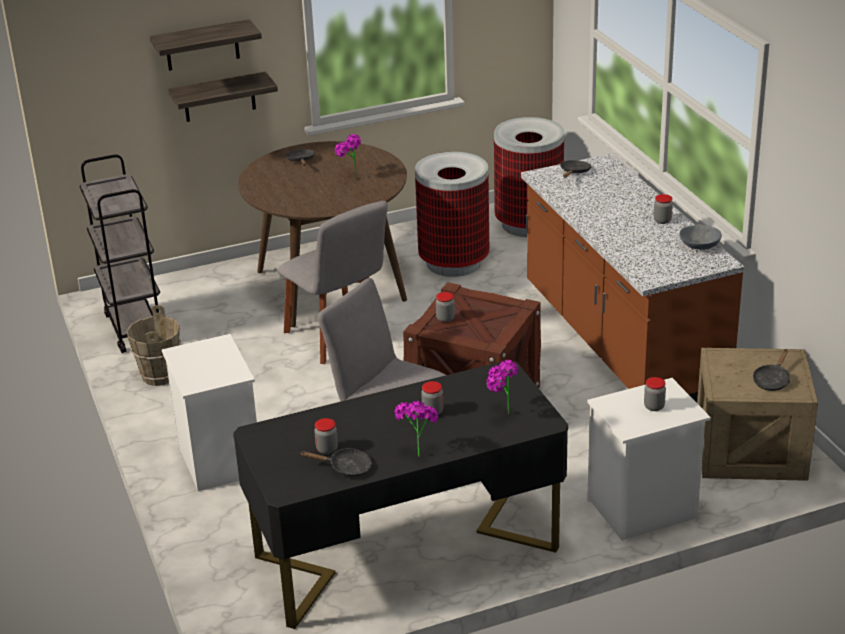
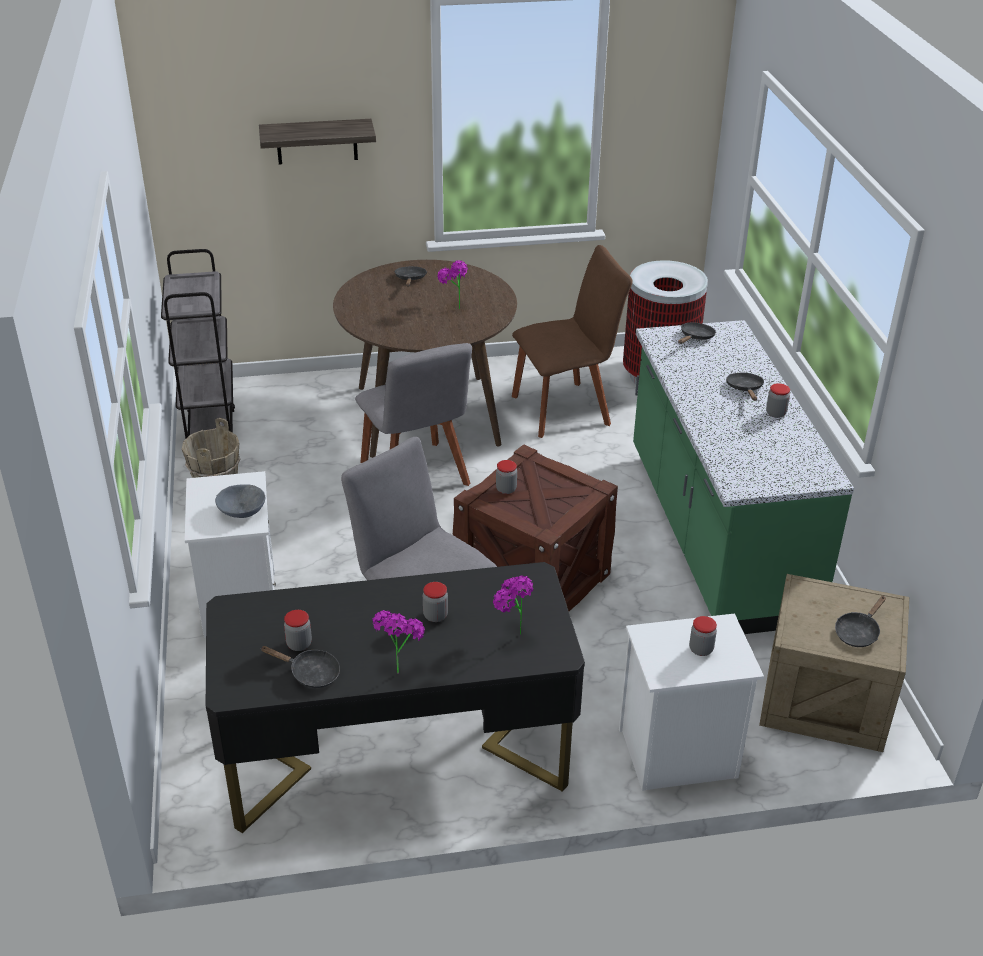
camera: 10 degrees right, 5 degrees up
shelf [168,71,278,122] -> none
trash can [415,152,489,277] -> brown chair [512,245,632,438]
brown counter [521,154,744,403] -> green counter [633,320,854,634]
grey bowl [679,224,722,250] -> grey bowl moved to [215,484,265,518]
none -> black frying pan [726,373,764,401]

